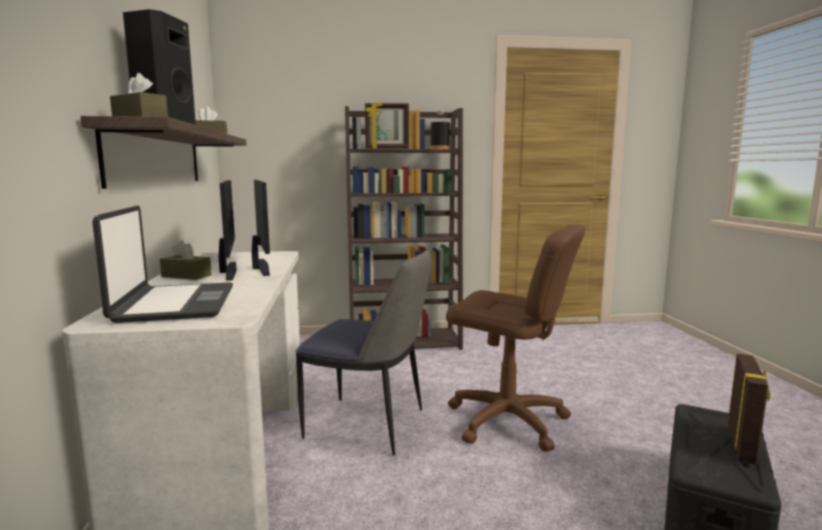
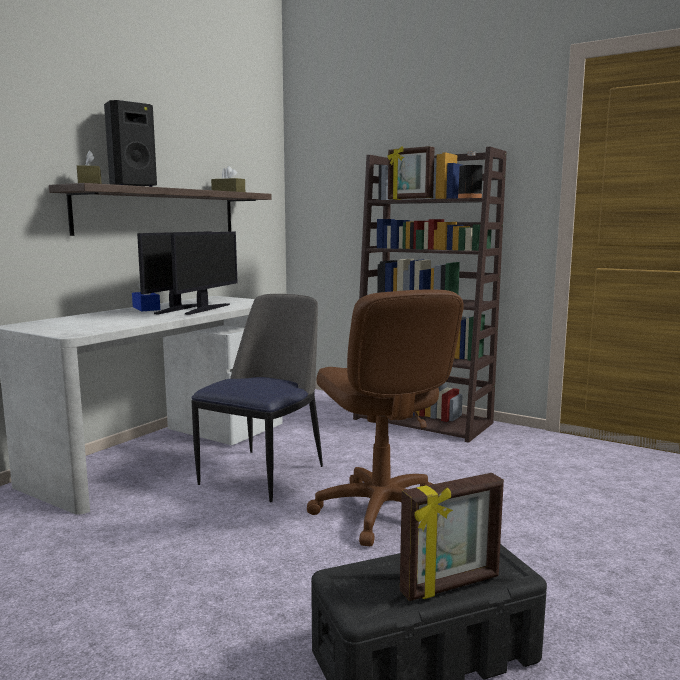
camera: 40 degrees right, 0 degrees up
laptop [92,205,233,323] -> none
brown tissue box [160,240,212,280] -> blue tissue box [132,282,160,311]
chair [296,249,431,455] -> chair turned 120 degrees counterclockwise [192,294,323,502]

